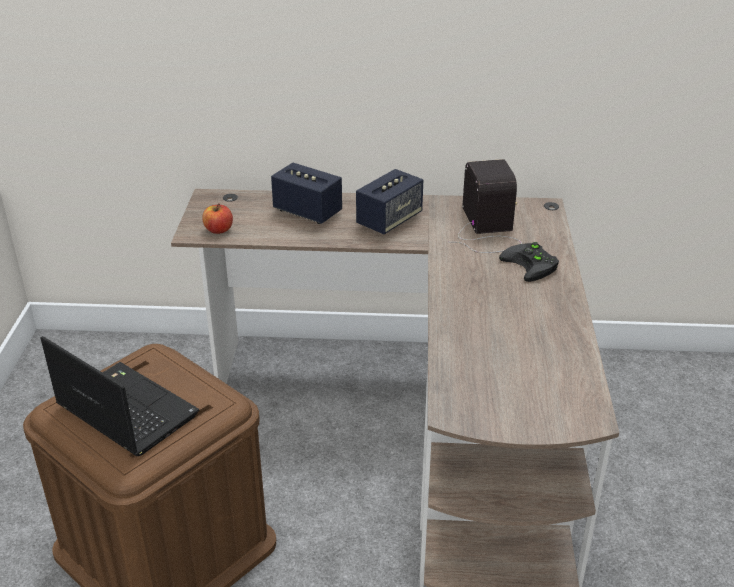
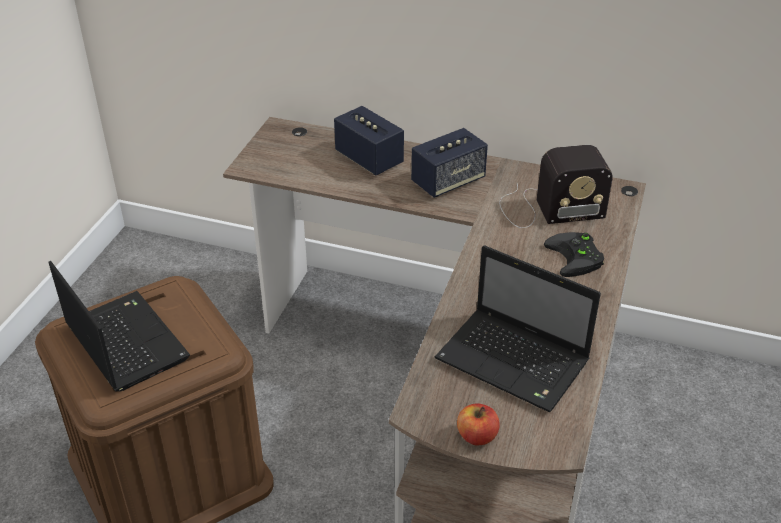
camera: 15 degrees right, 5 degrees up
apple [202,203,233,234] -> apple moved to [457,403,500,445]
radio [449,159,522,253] -> radio turned 75 degrees clockwise [499,145,613,228]
none -> laptop [435,245,601,412]

